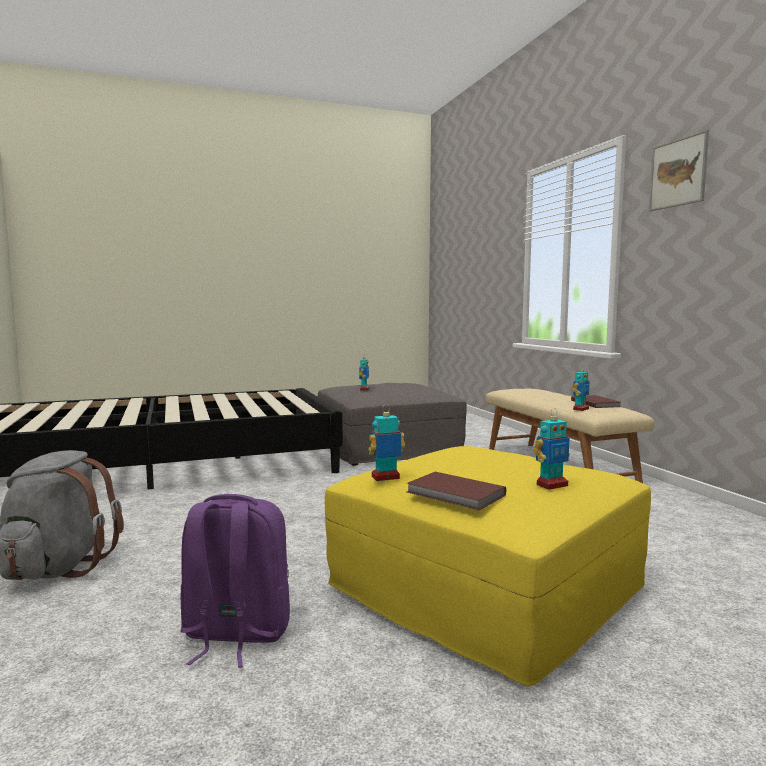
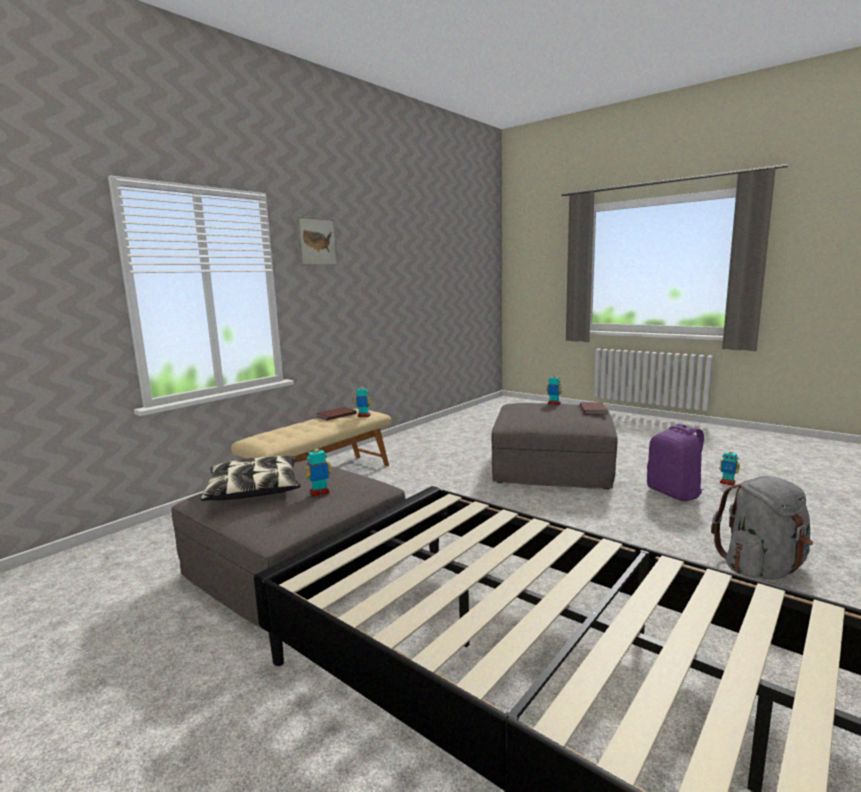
camera: 120 degrees left, 5 degrees up
yellow ottoman [325,446,651,687] -> grey ottoman [492,403,617,489]
toy robot [368,404,405,481] -> toy robot moved to [719,448,740,486]
none -> pillow [201,456,301,501]

